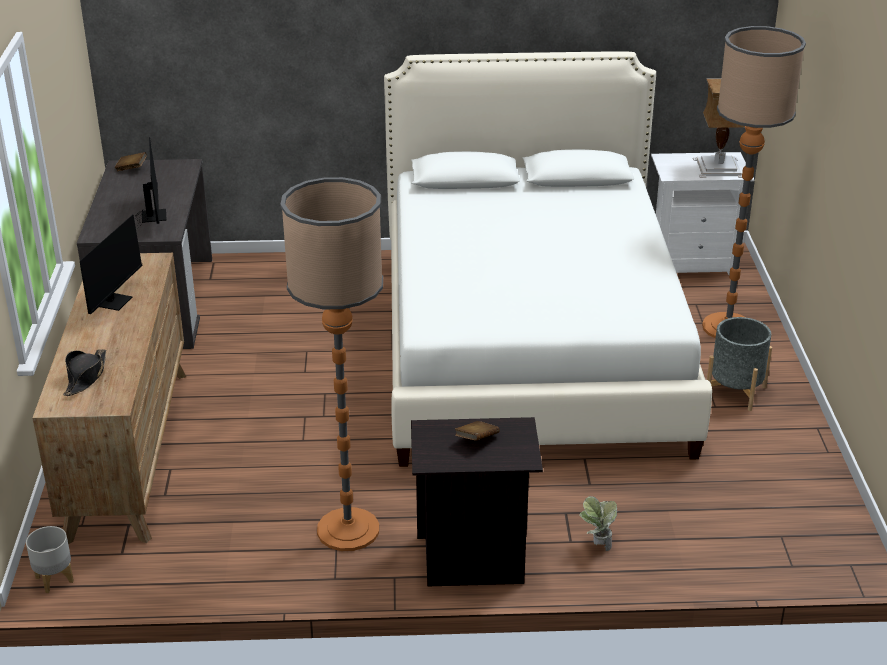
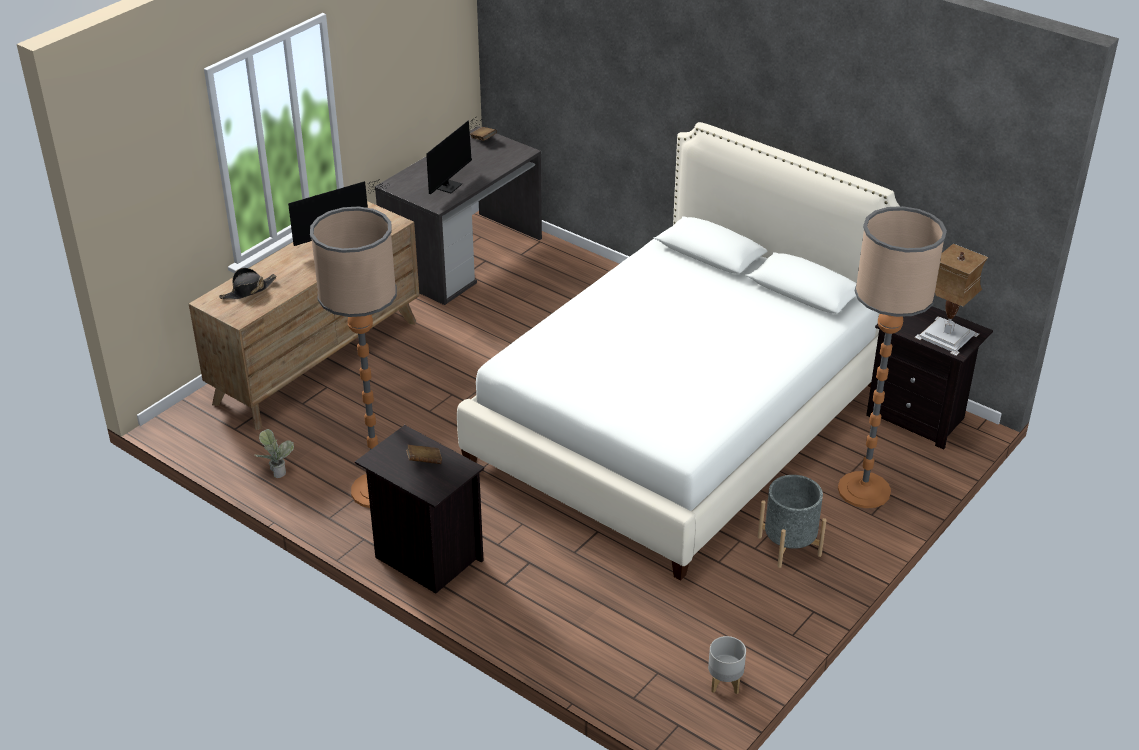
camera: 40 degrees right, 5 degrees up
grey planter [26,526,74,593] -> grey planter moved to [708,636,746,694]
potted plant [579,496,617,551] -> potted plant moved to [256,429,294,478]
white nightstand [651,152,754,275] -> black nightstand [866,306,993,450]

